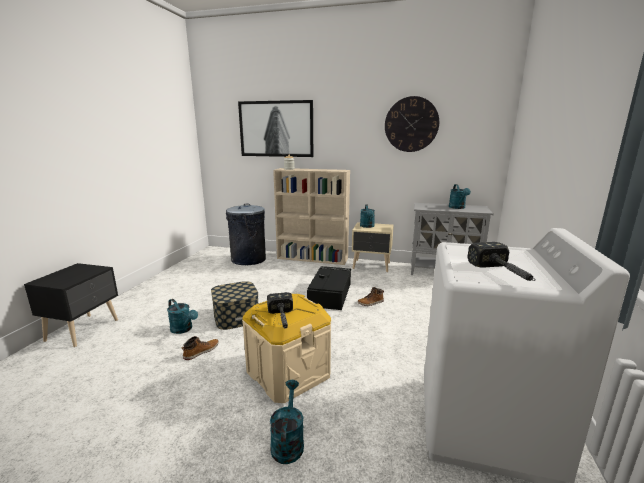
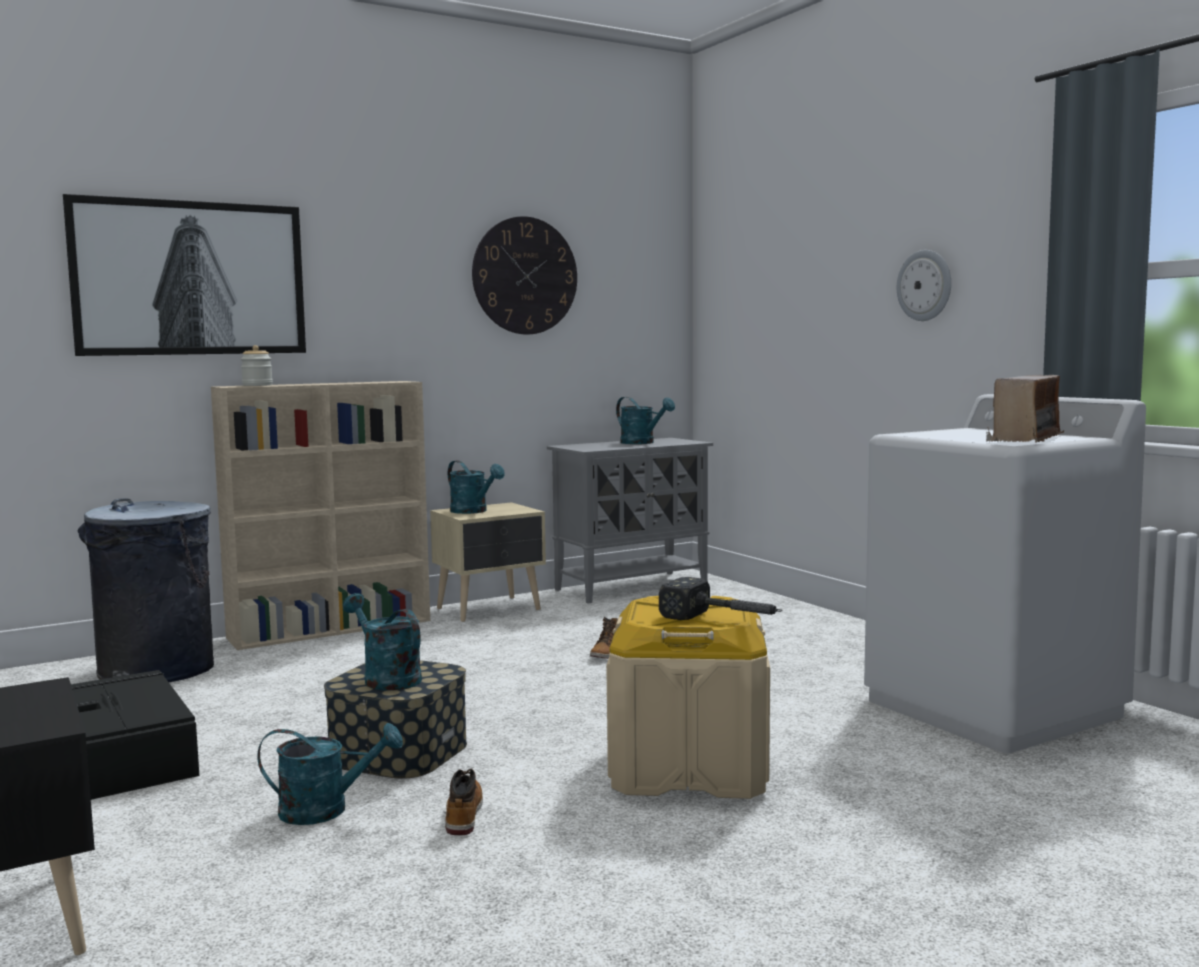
camera: 45 degrees left, 10 degrees down
turquoise watering can [270,380,304,464] -> turquoise watering can moved to [343,593,422,690]
black storage box [307,266,351,310] -> black storage box moved to [71,670,199,800]
hammer [468,242,536,281] -> radio [986,375,1064,443]
none -> wall clock [897,250,951,321]

